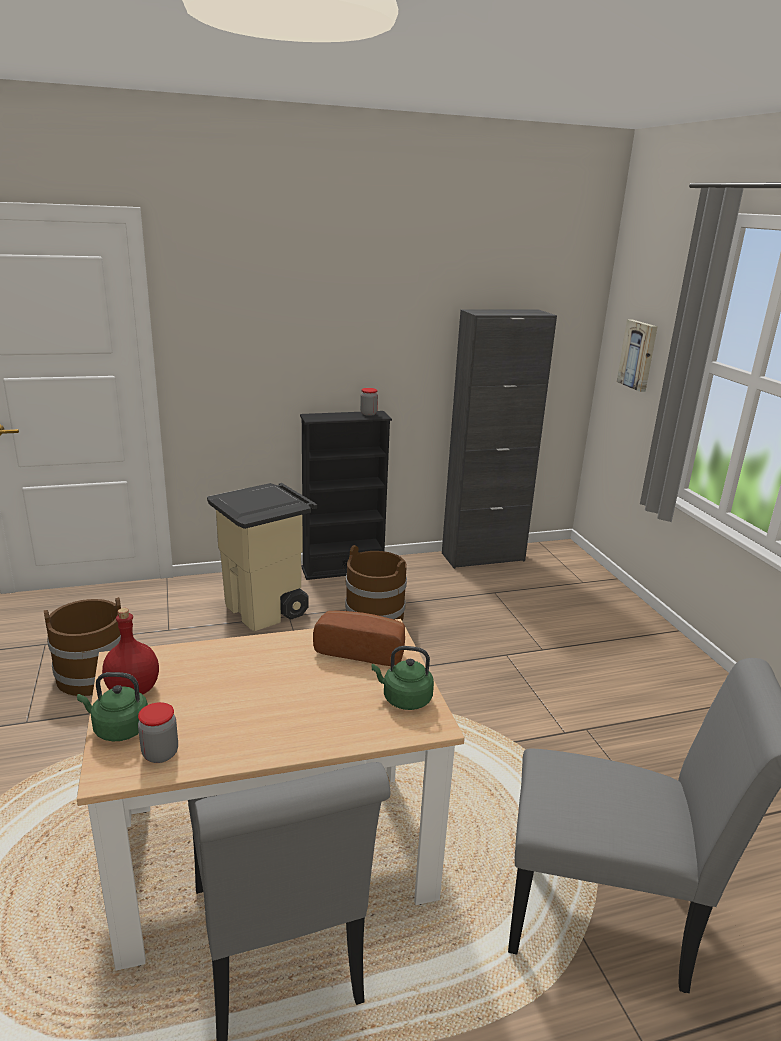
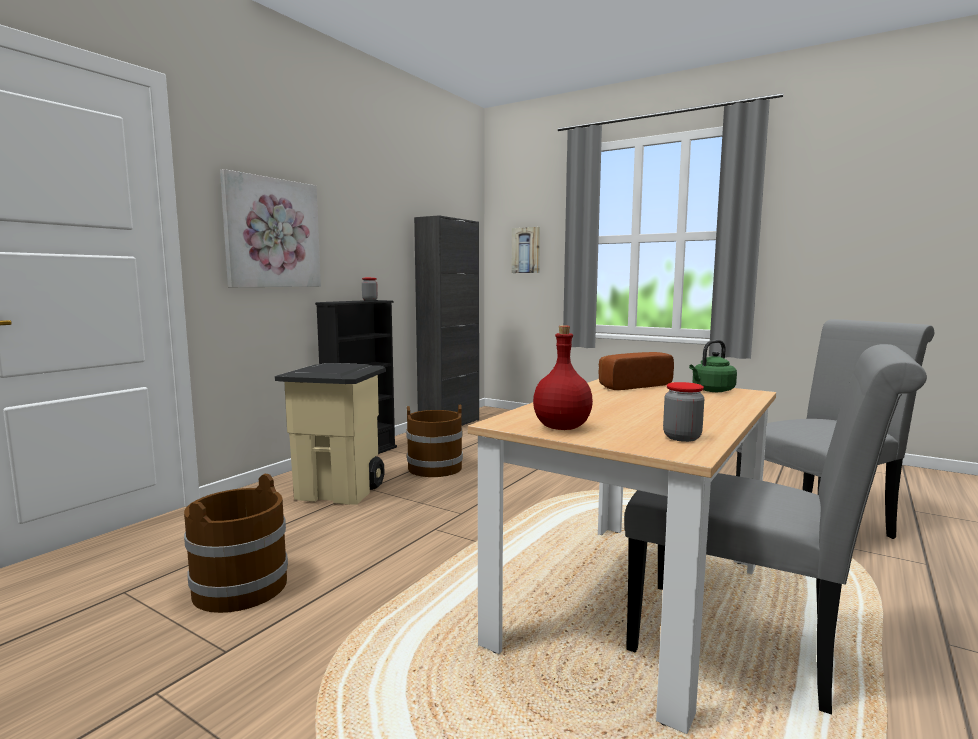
camera: 40 degrees left, 15 degrees down
green kettle [77,672,148,741] -> none
none -> picture [220,169,321,287]

